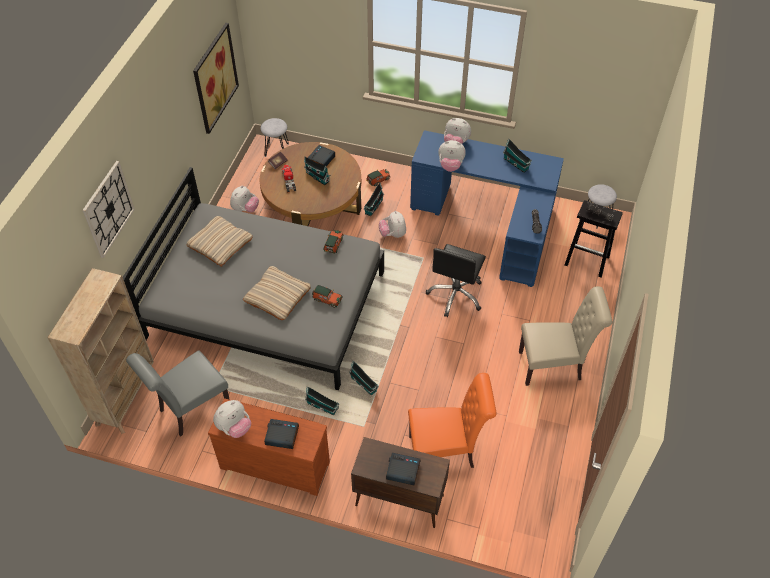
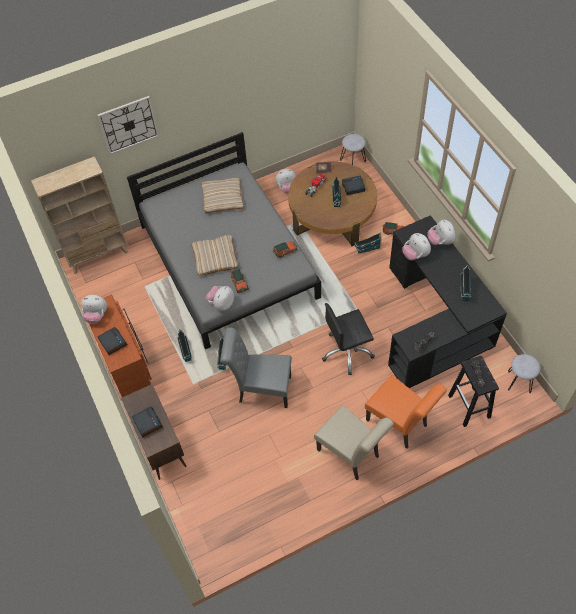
camera: 50 degrees right, 5 degrees up
grey chair [126,350,230,437] -> grey chair moved to [220,327,292,408]
picture [193,23,239,134] -> none
plush toy [379,211,406,238] -> plush toy moved to [206,286,234,311]
orange chair [408,373,496,468] -> orange chair moved to [365,375,447,449]
blue desk [410,130,564,287] -> black desk [388,215,507,388]

